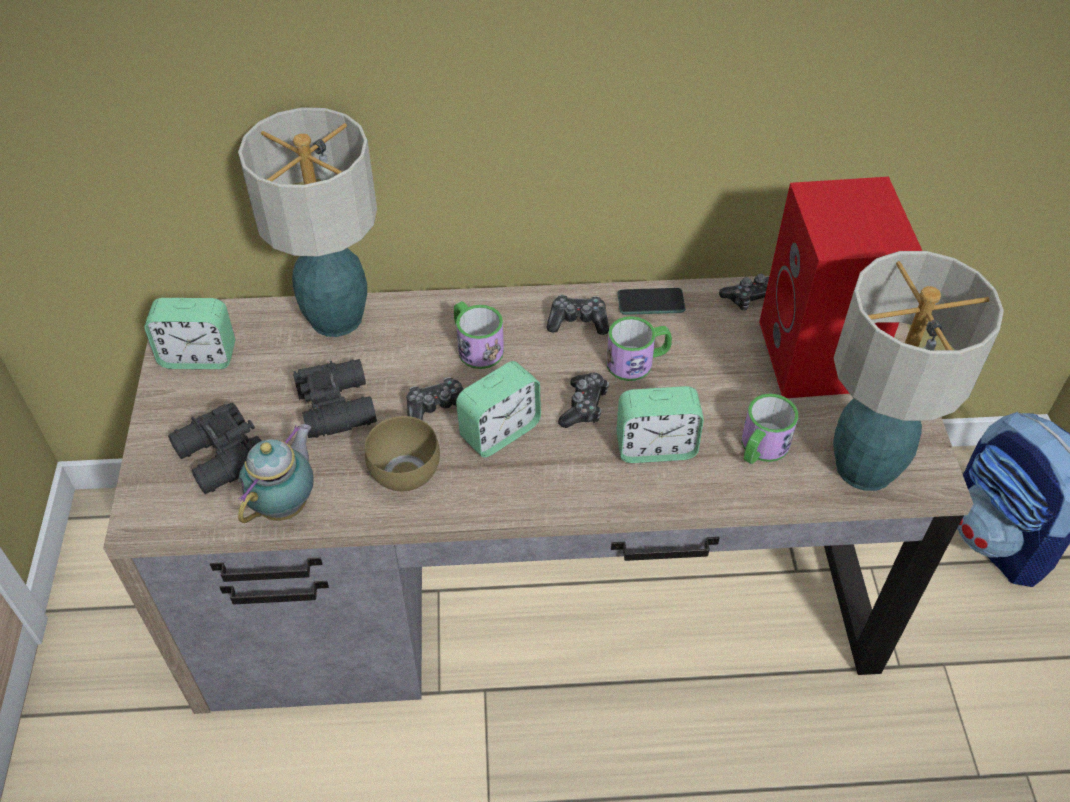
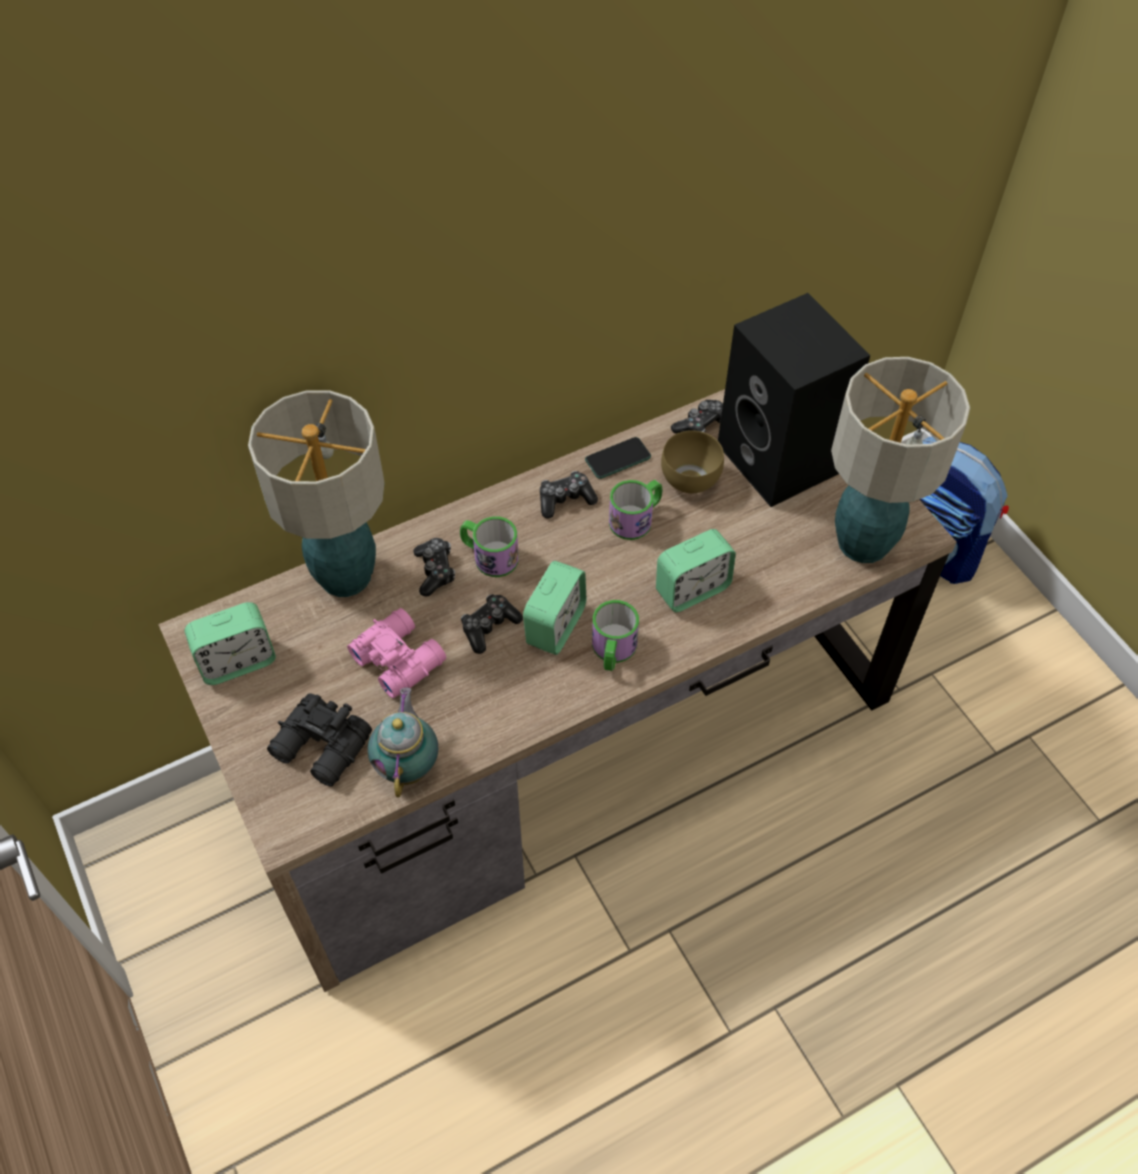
camera: 25 degrees left, 5 degrees up
black binoculars [293,359,377,438] -> pink binoculars [347,608,446,698]
brown bowl [365,416,440,491] -> brown bowl moved to [661,430,724,493]
game controller [558,373,609,428] -> game controller moved to [413,538,455,596]
mug [742,393,798,464] -> mug moved to [592,600,639,671]
red speaker [759,177,922,398] -> black speaker [718,293,870,507]

